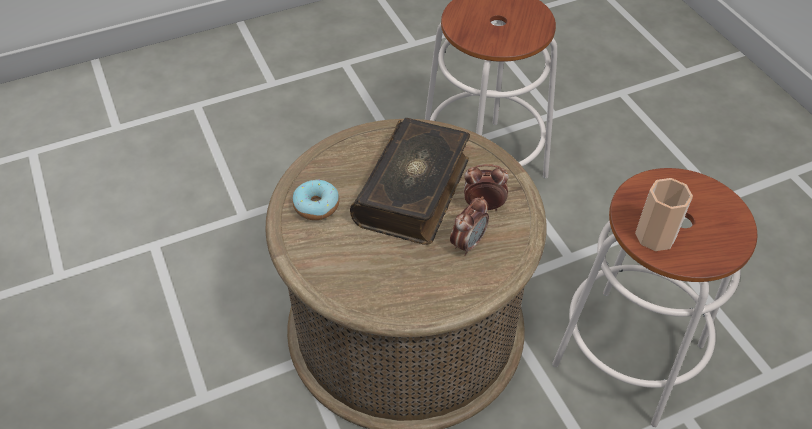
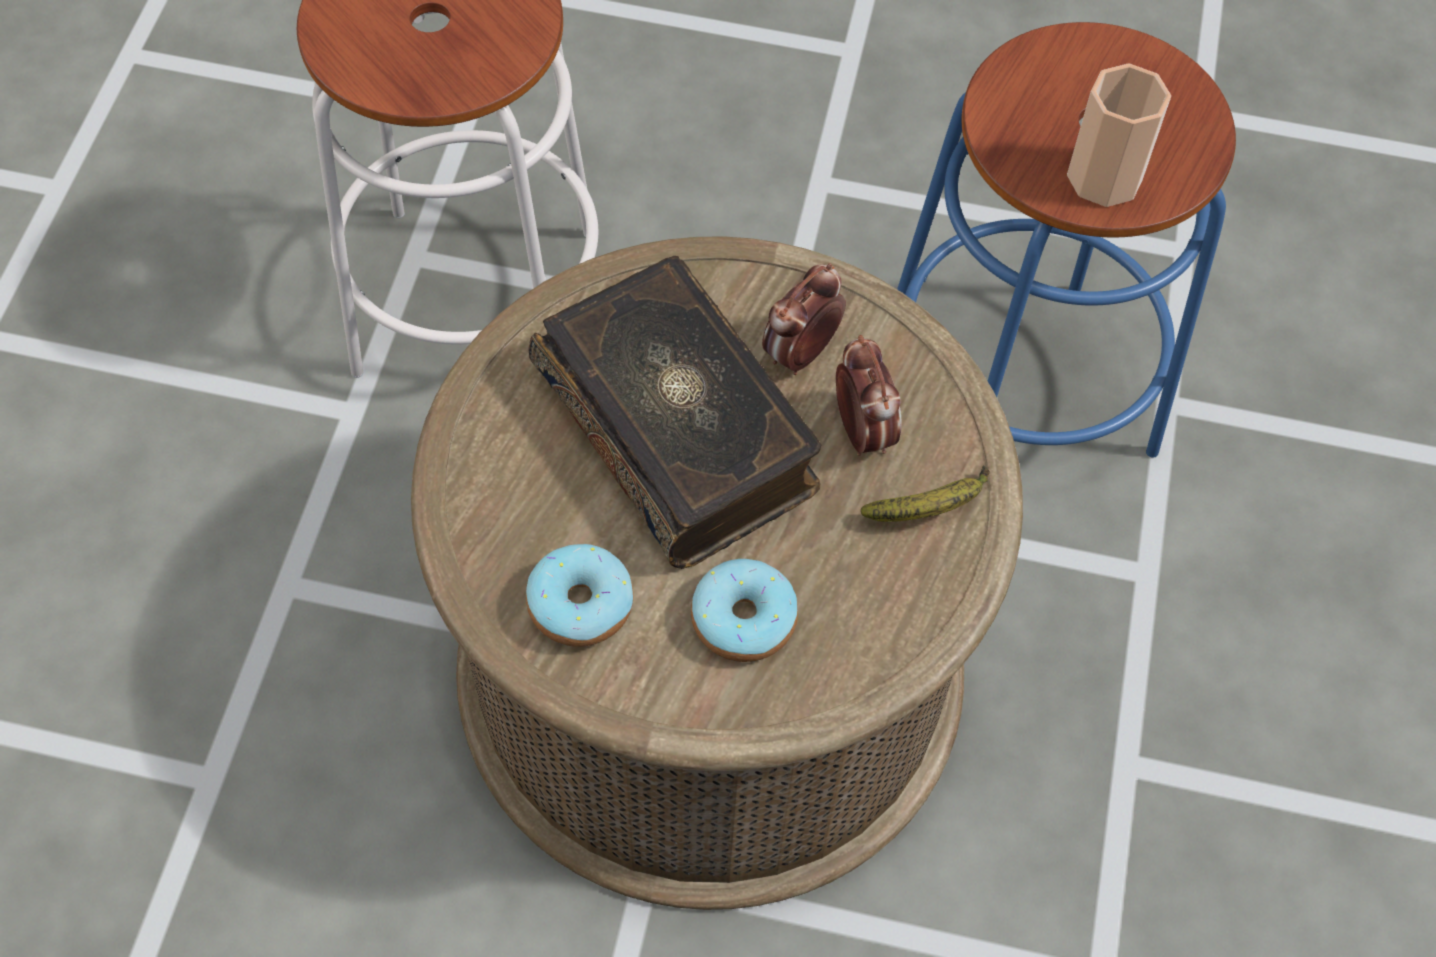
camera: 55 degrees left, 10 degrees up
white stool [552,168,757,427] -> blue stool [897,22,1236,458]
none -> donut [691,559,798,662]
none -> banana [861,465,990,522]

